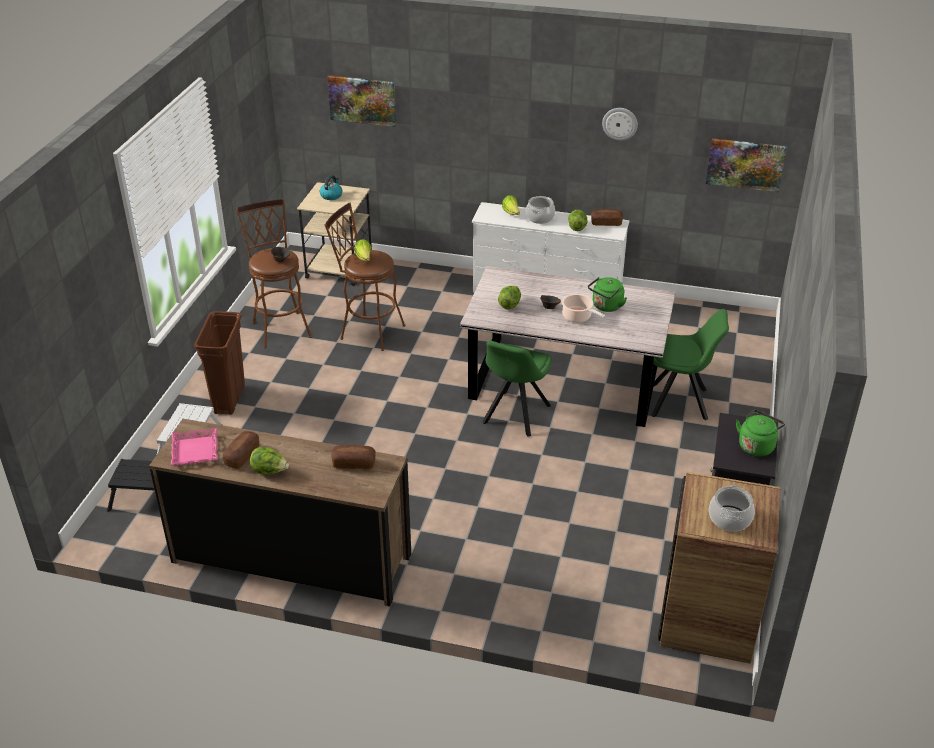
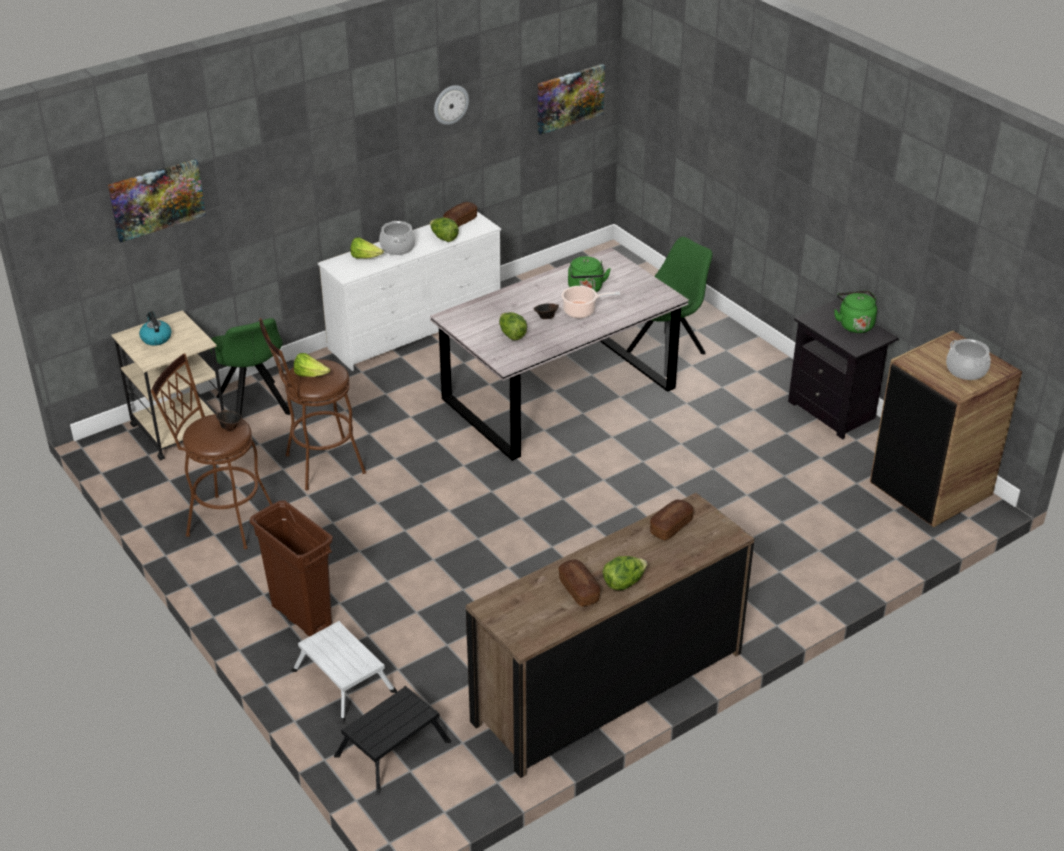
camera: 50 degrees left, 0 degrees up
pink tray [171,428,218,465] -> none
green chair [482,340,552,437] -> green chair moved to [210,318,290,415]

